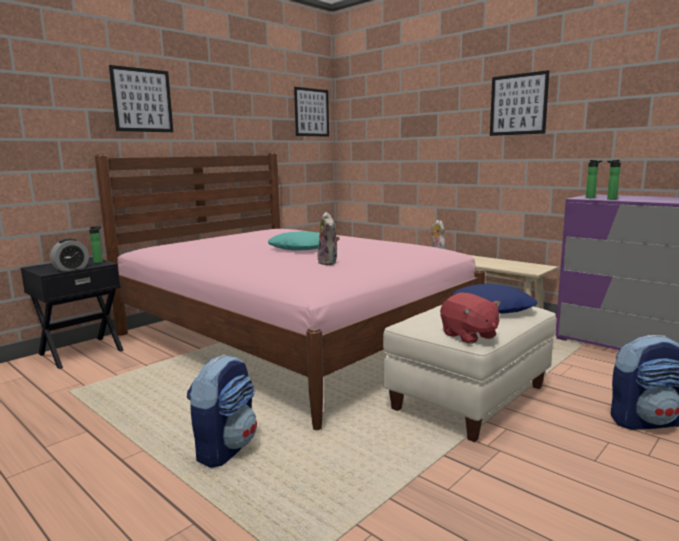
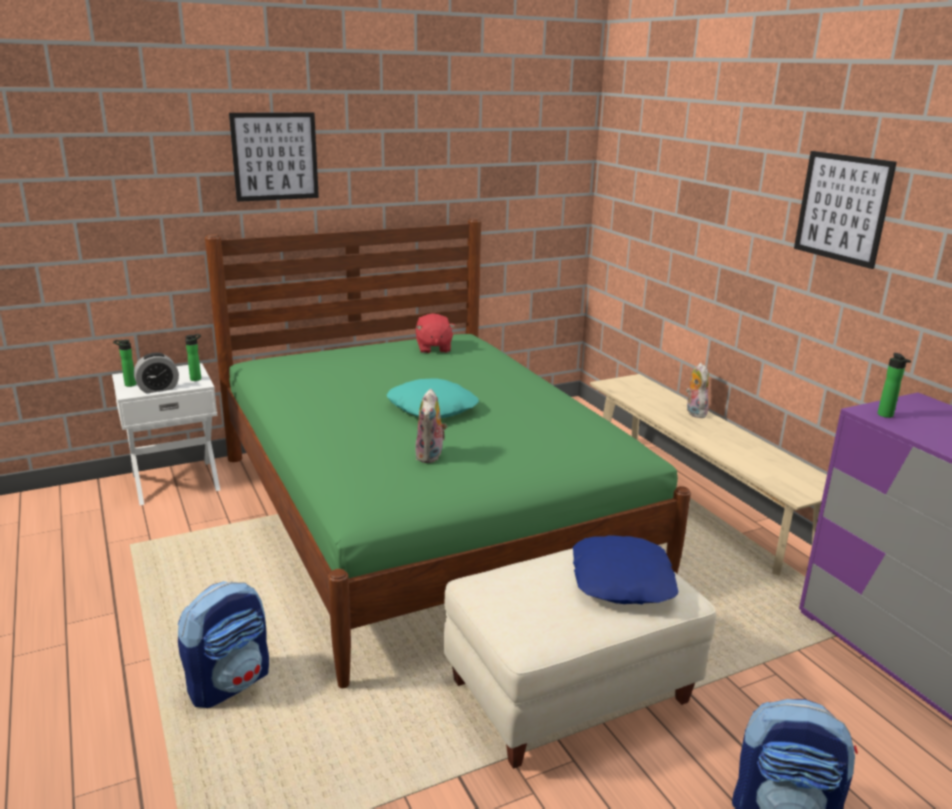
camera: 20 degrees right, 10 degrees up
black nightstand [21,257,124,369] -> white nightstand [112,363,220,505]
pink bed [95,152,485,430] -> green bed [205,218,691,688]
picture [294,87,329,137] -> none
red plush toy [440,293,501,344] -> red plush toy moved to [416,313,455,353]
bottle [607,160,621,200] -> bottle moved to [113,339,136,387]

